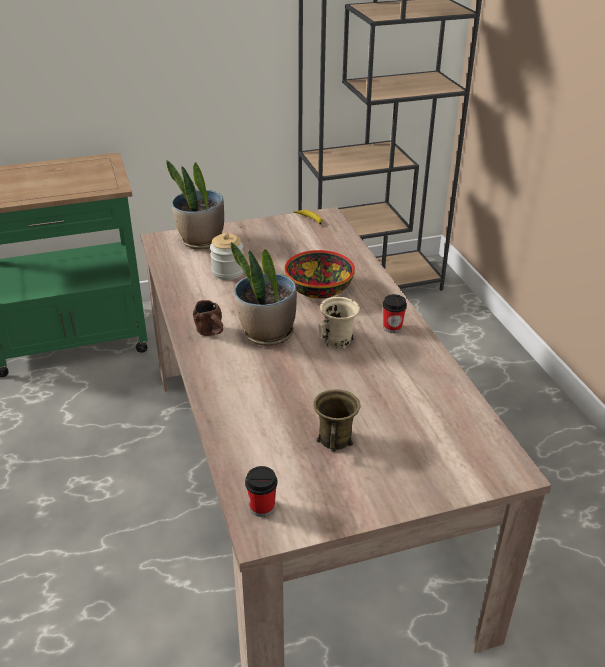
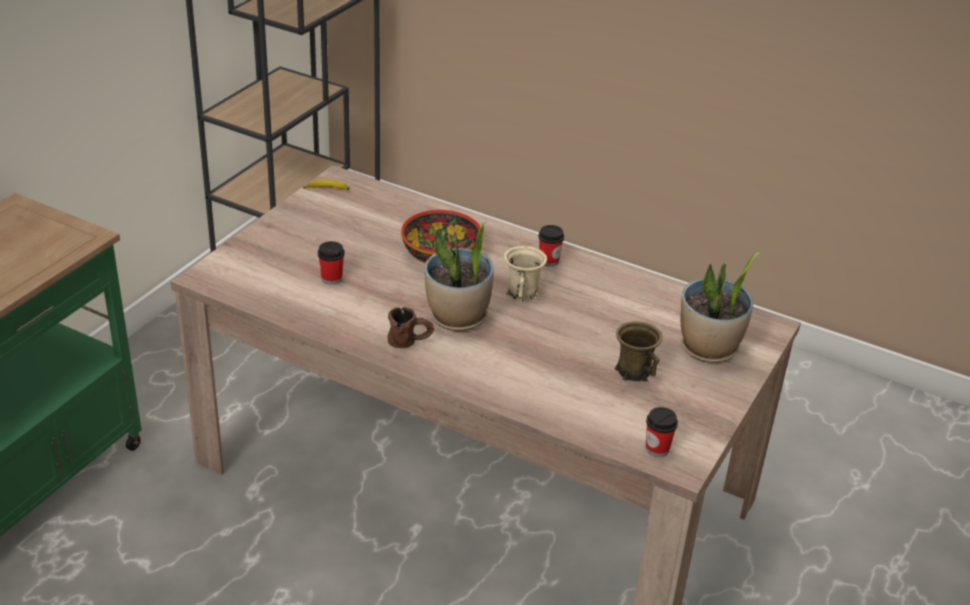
camera: 45 degrees left, 0 degrees up
potted plant [166,160,224,249] -> potted plant moved to [680,252,760,363]
jar [210,233,244,280] -> cup [318,241,345,285]

